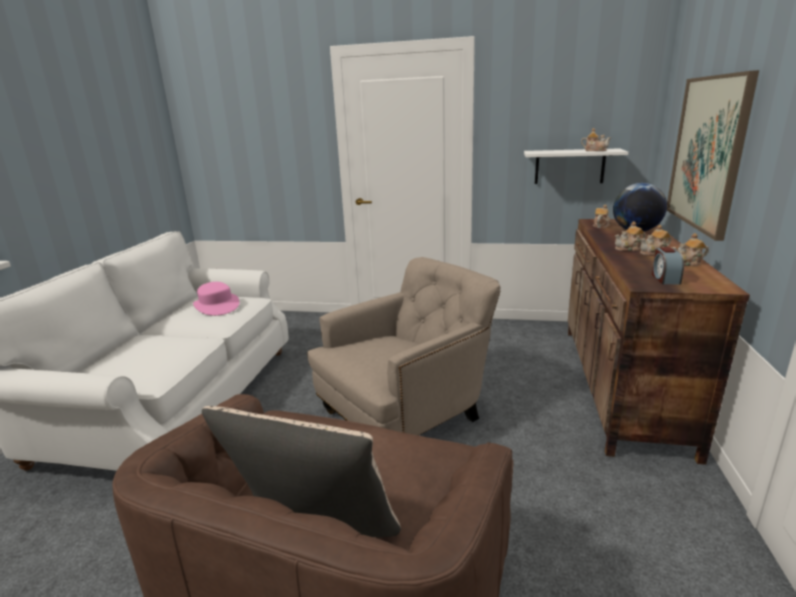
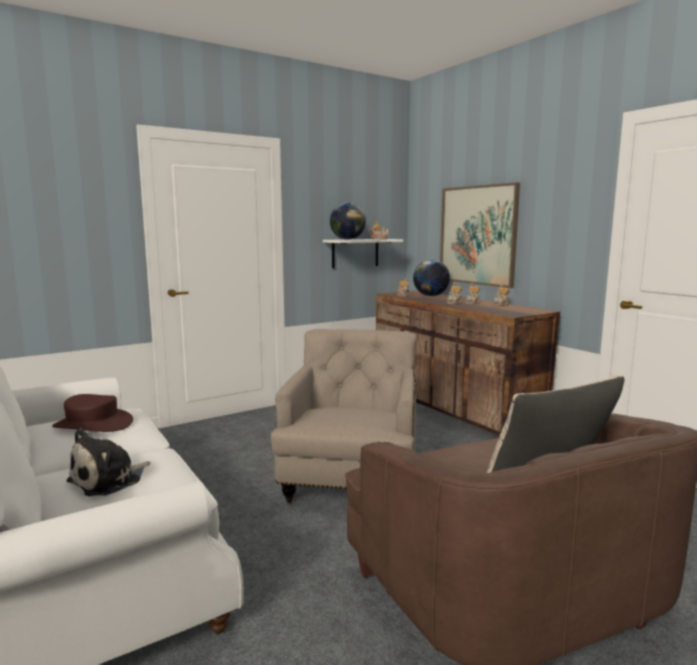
camera: 45 degrees left, 10 degrees down
pink hat [193,282,239,316] -> brown hat [52,394,133,432]
alarm clock [652,247,684,284] -> none
none -> plush toy [66,428,150,496]
none -> globe [330,202,366,240]

